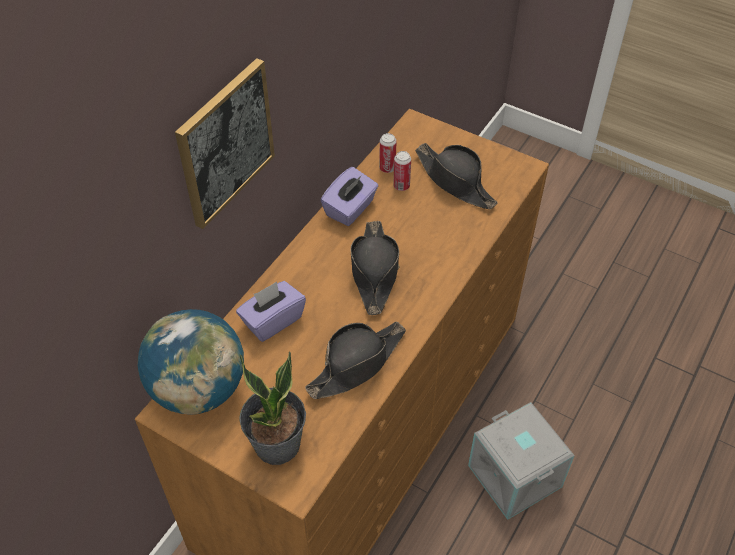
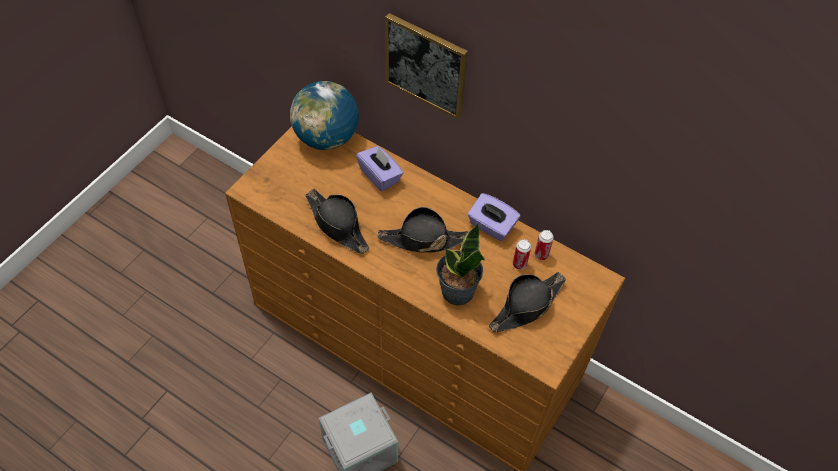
camera: 90 degrees right, 5 degrees up
potted plant [239,351,306,465] -> potted plant moved to [436,223,485,306]

